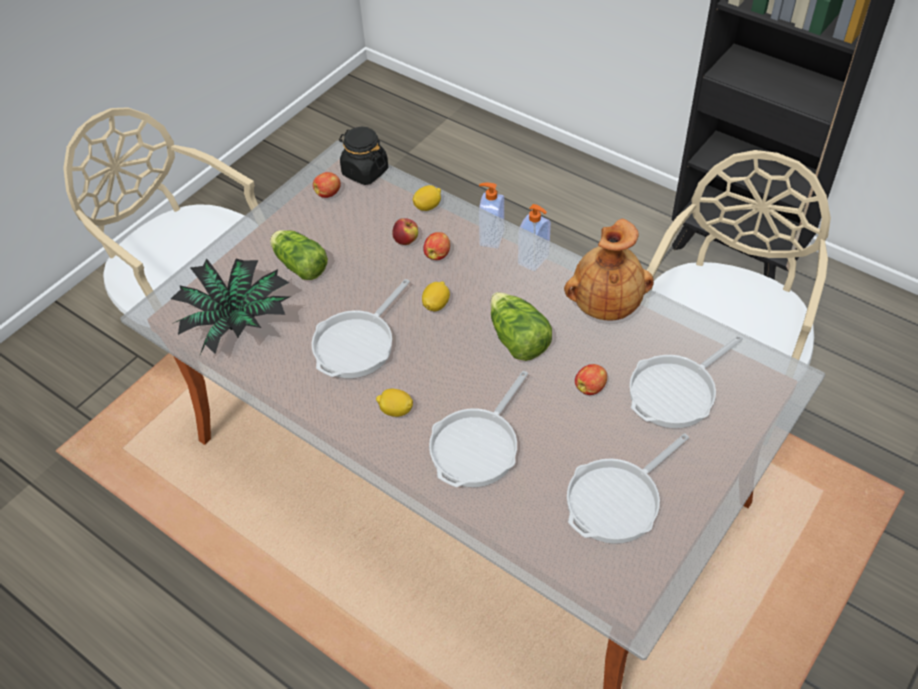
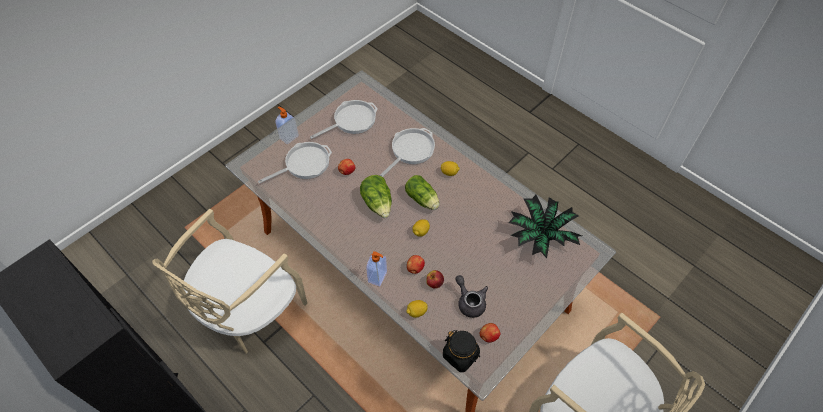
camera: 175 degrees left, 5 degrees up
lettuce [270,230,328,280] -> lettuce moved to [405,175,440,210]
frying pan [312,279,410,378] -> none
soap dispenser [518,204,551,272] -> soap dispenser moved to [275,107,299,144]
brown vase [564,219,654,321] -> none
none -> grey teapot [456,275,488,318]

